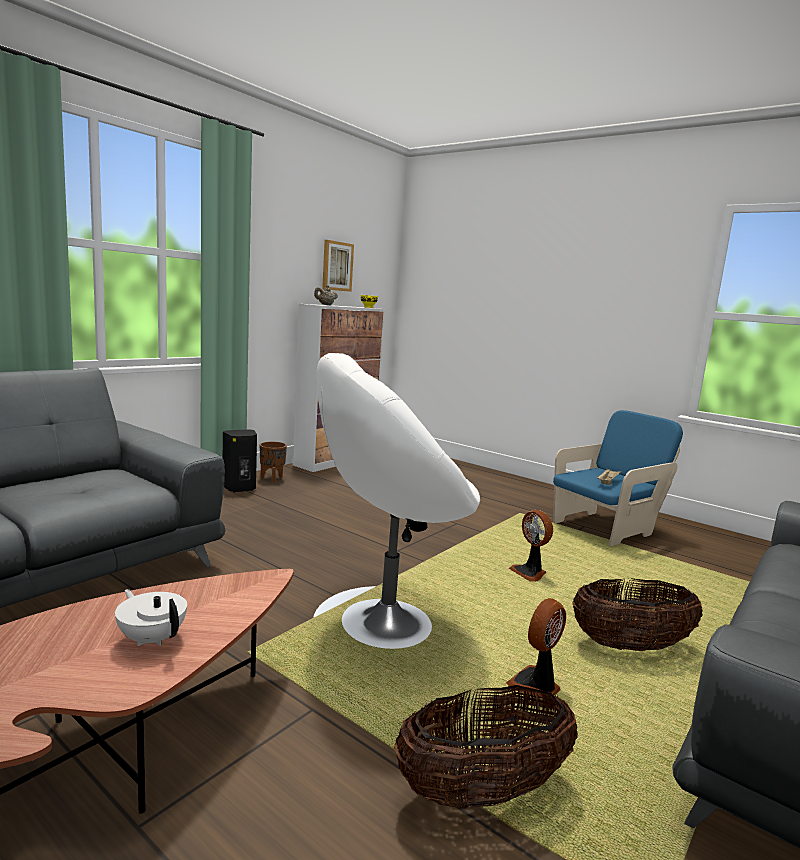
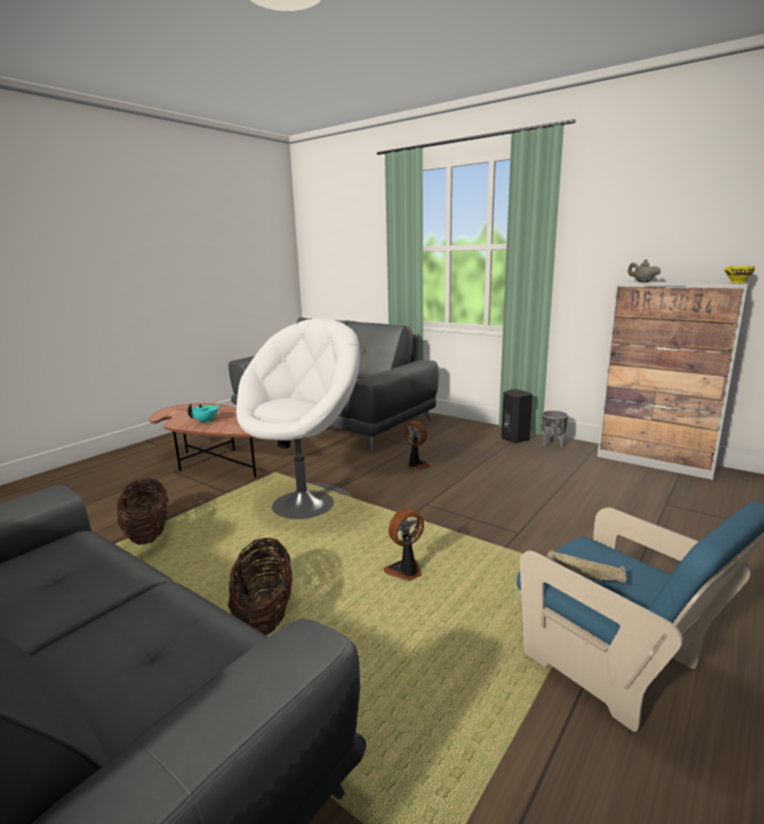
camera: 90 degrees right, 5 degrees up
white teapot [115,589,187,646] -> turquoise teapot [188,403,221,423]
brown planter [260,441,287,483] -> grey planter [542,411,568,448]
white armchair [313,353,480,649] -> white armchair turned 60 degrees clockwise [236,318,360,519]
picture [322,240,354,292] -> none
fan [506,598,566,697] -> fan moved to [404,421,432,469]

